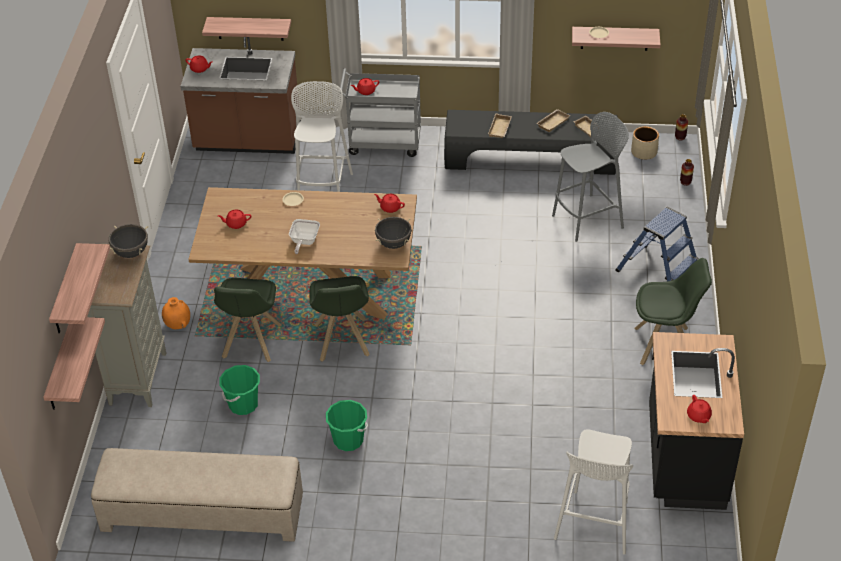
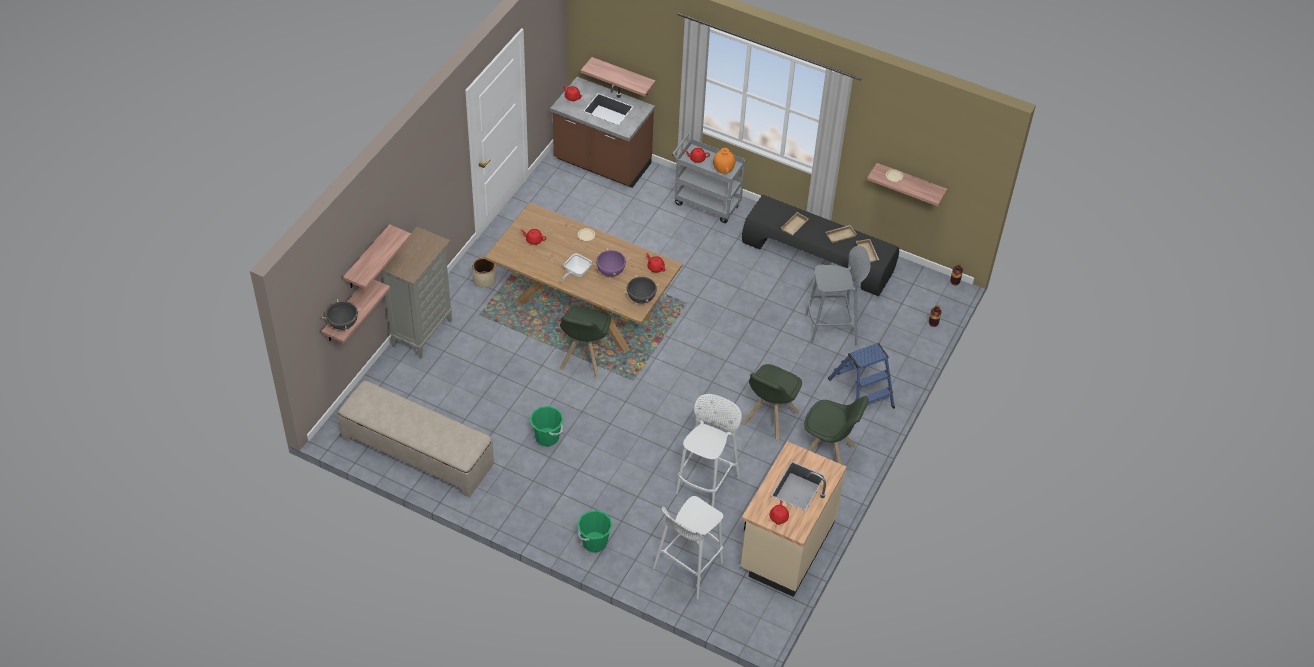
camera: 20 degrees right, 5 degrees up
black cooking pot [109,224,148,258] -> black cooking pot moved to [322,299,361,330]
orange vase [162,297,190,329] -> orange vase moved to [713,148,735,174]
green chair [214,278,281,362] -> green chair moved to [742,364,802,441]
green bucket [219,365,260,415] -> green bucket moved to [577,510,613,553]
white stool [291,81,353,192] -> white stool moved to [675,394,742,507]
beige planter [631,126,659,160] -> beige planter moved to [472,257,496,288]
black counter [649,332,744,510] -> beige counter [741,441,847,597]
none -> purple cooking pot [593,248,629,277]

